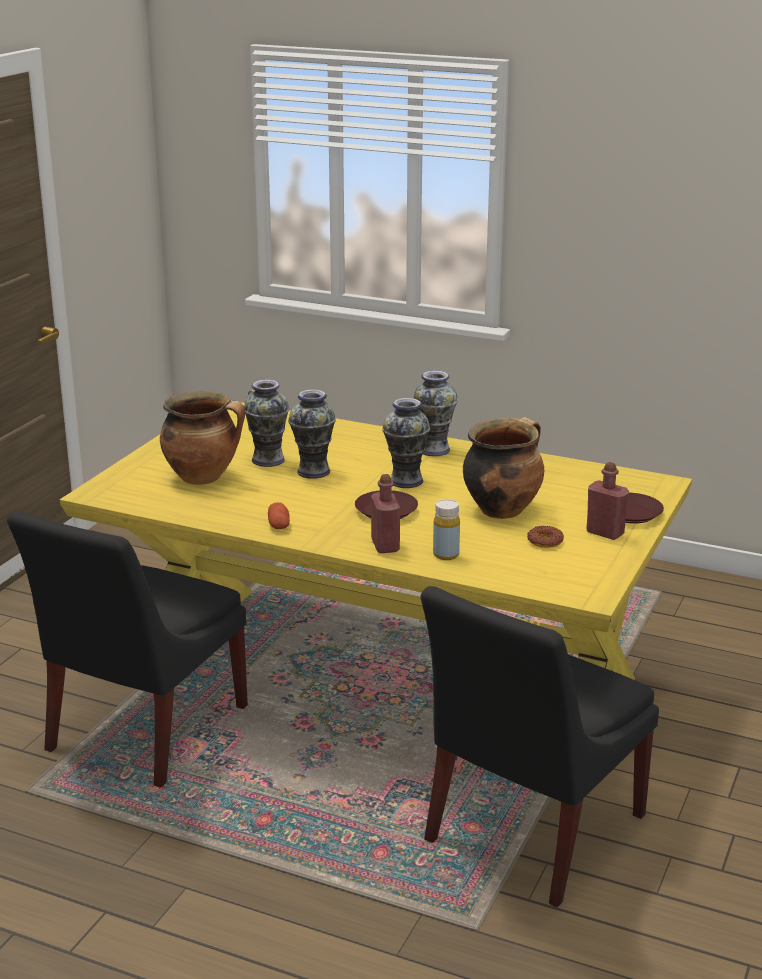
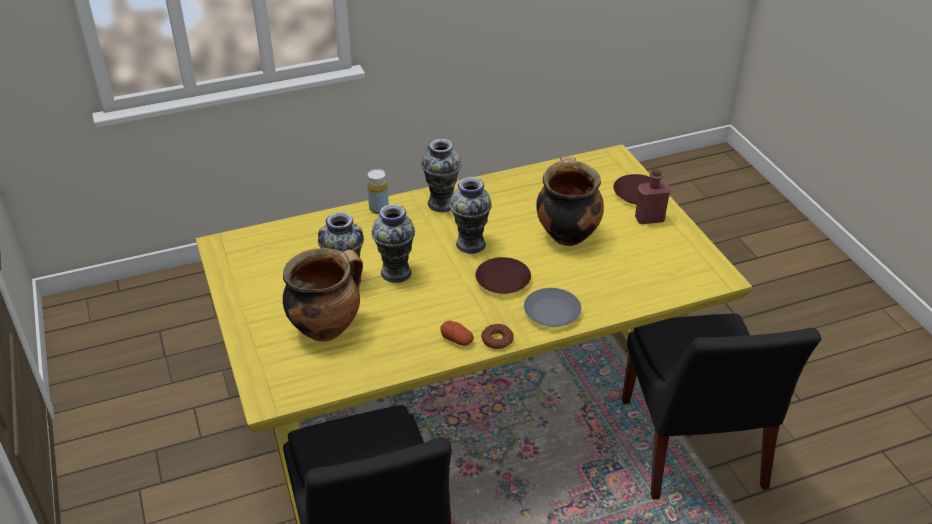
camera: 45 degrees left, 15 degrees up
red bottle [371,474,400,553] -> grey plate [524,288,581,327]
yellow bottle [433,499,460,560] -> yellow bottle moved to [367,169,389,214]
donut [527,526,564,548] -> donut moved to [481,324,514,349]

